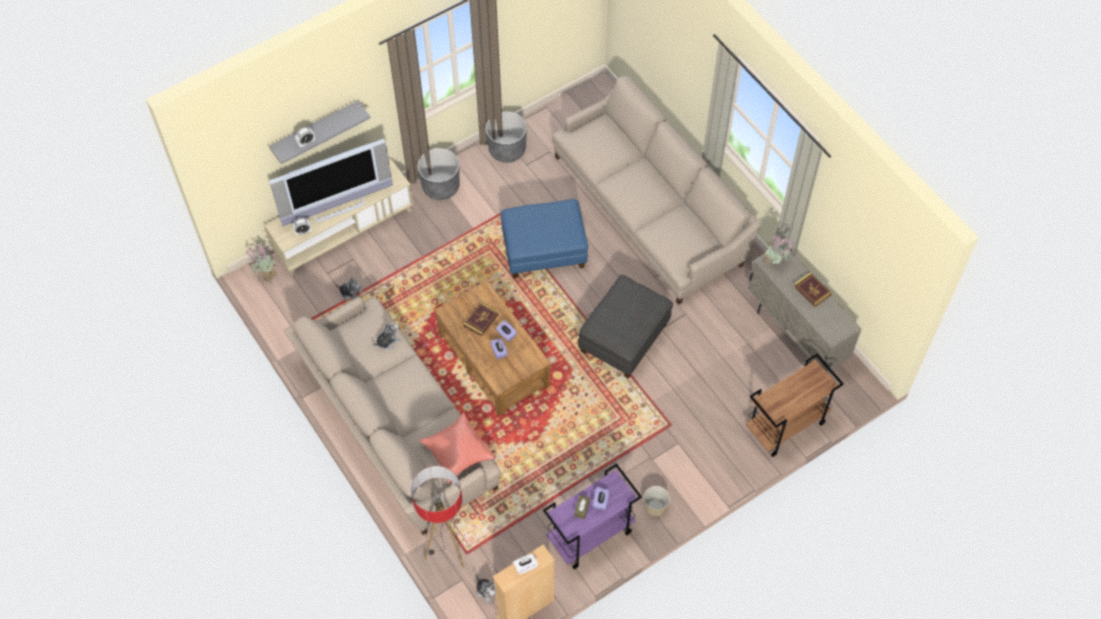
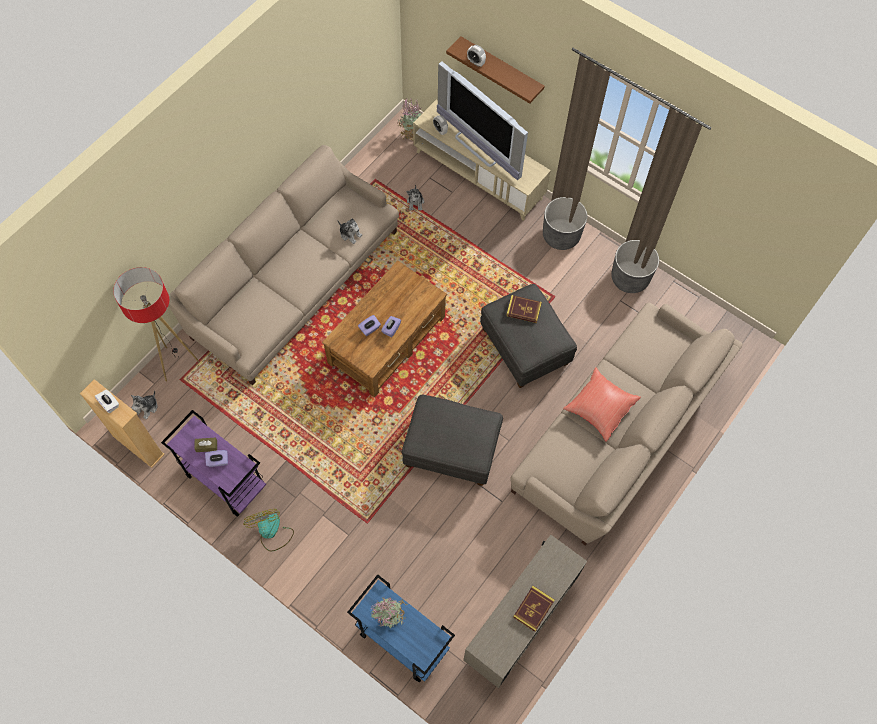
camera: 70 degrees right, 5 degrees up
grey shelf [269,101,371,164] -> brown shelf [446,36,545,104]
red pillow [419,413,495,483] -> red pillow moved to [563,367,641,442]
book [464,302,499,337] -> book moved to [506,295,542,323]
blue ottoman [501,199,588,278] -> grey ottoman [480,284,577,388]
planter [643,486,670,517] -> fan [243,509,294,551]
brown cart [746,354,844,457] -> blue cart [347,574,455,682]
potted plant [763,234,793,267] -> potted plant moved to [371,597,408,628]

